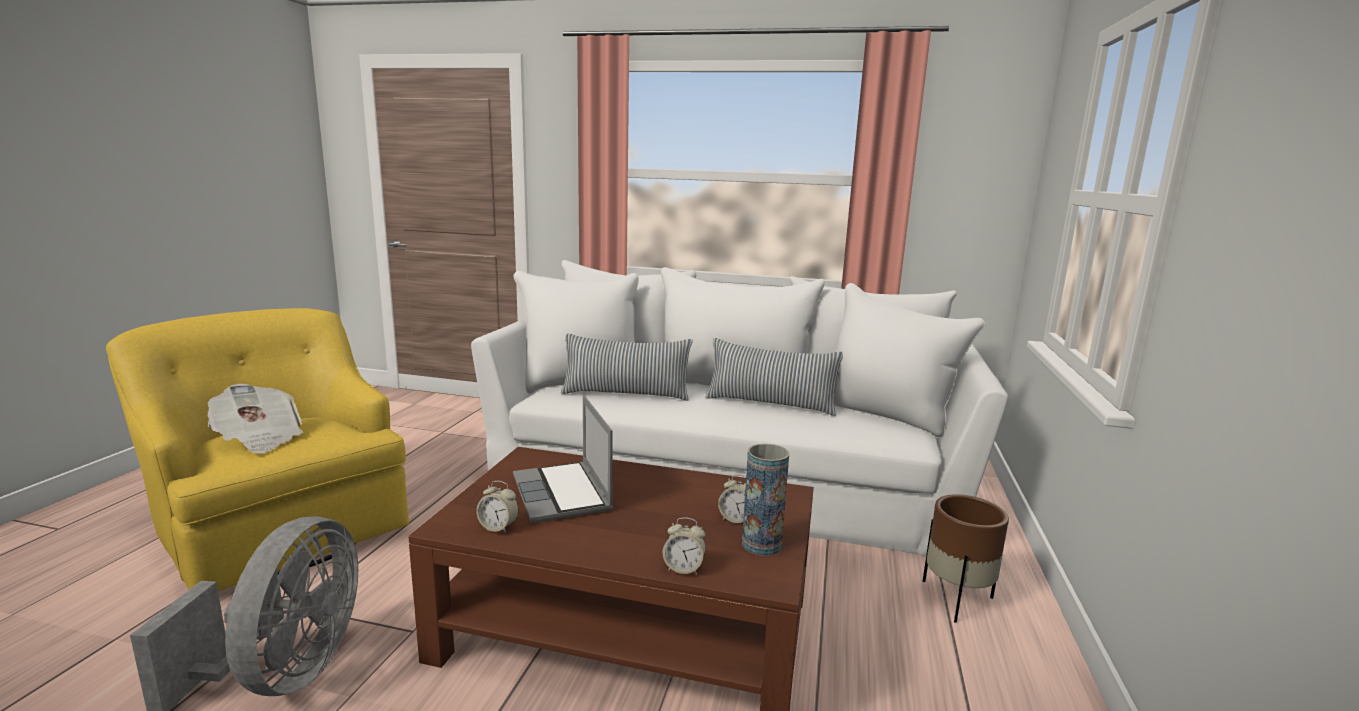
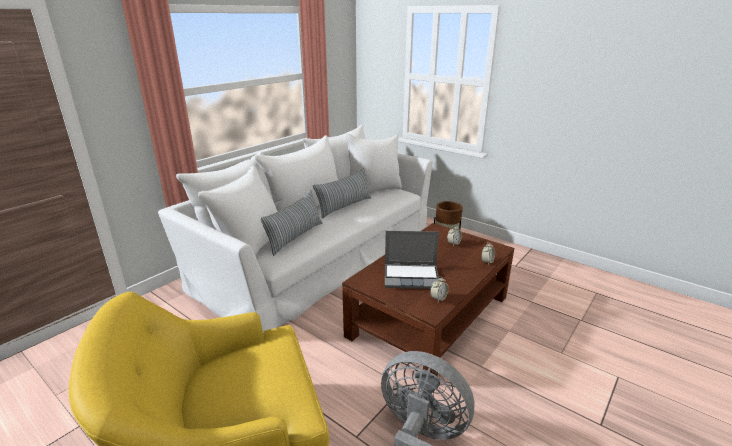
camera: 65 degrees left, 10 degrees up
newspaper [208,384,303,454] -> none
vase [742,444,789,556] -> none

